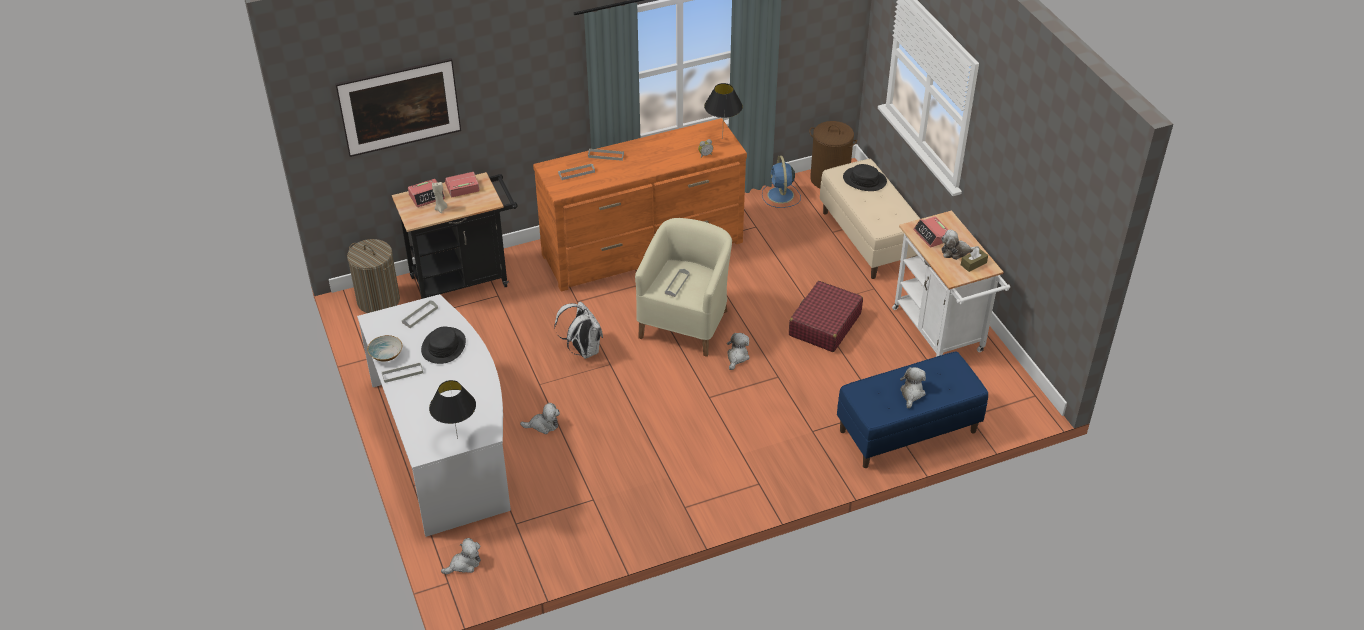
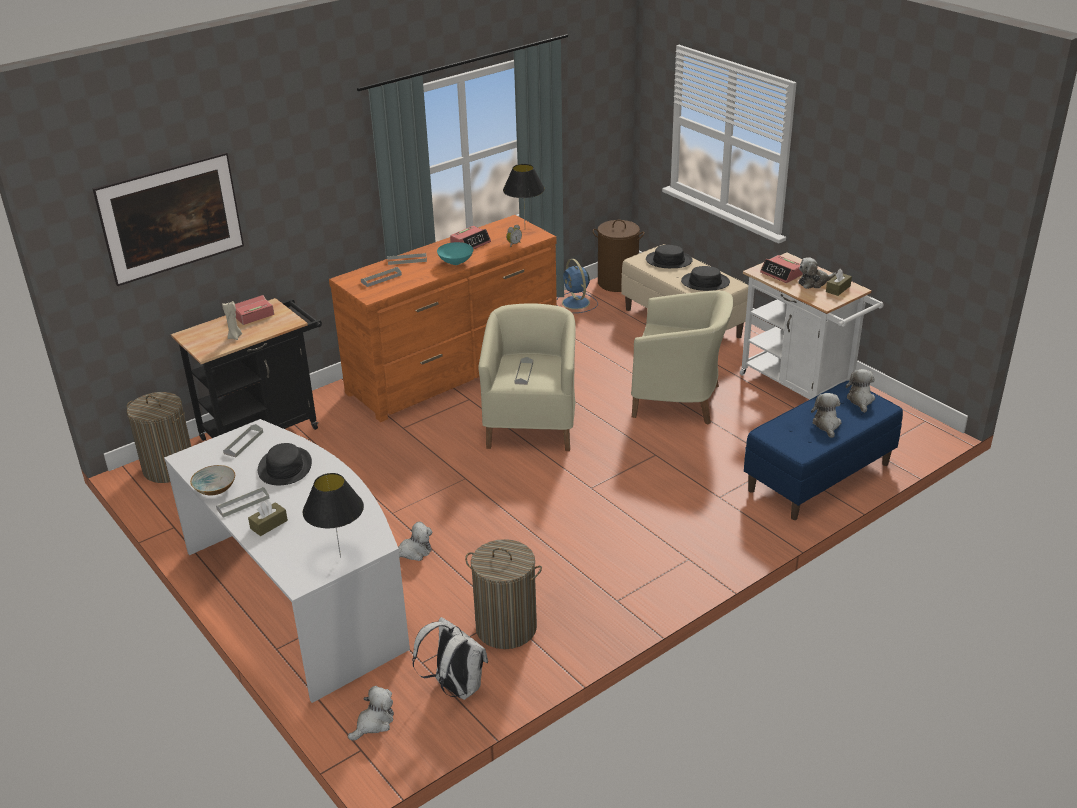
camera: 15 degrees left, 10 degrees down
alarm clock [408,179,445,207] -> alarm clock moved to [450,226,491,249]
white backpack [554,301,603,359] -> white backpack moved to [412,617,488,700]
plush toy [727,333,750,370] -> plush toy moved to [846,369,875,413]
red suitcase [789,281,863,352] -> beige armchair [631,291,733,424]
none -> brown tissue box [248,501,288,536]
none -> turquoise bowl [437,242,473,265]
none -> laundry basket [465,539,542,649]
none -> black hat [681,266,730,291]

